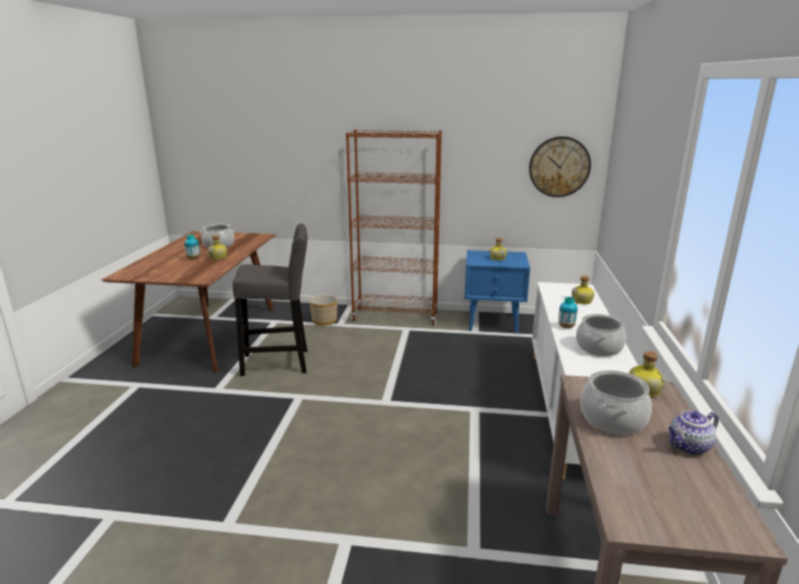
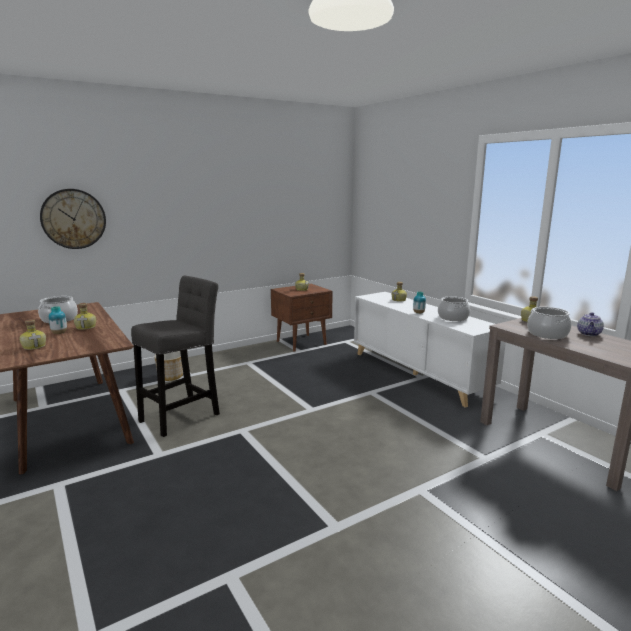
camera: 40 degrees left, 5 degrees down
brown bookcase [346,129,442,325] -> none
blue nightstand [465,250,530,333] -> brown nightstand [271,284,332,351]
wall clock [529,136,591,197] -> wall clock moved to [40,189,106,249]
none -> bottle [19,319,46,350]

